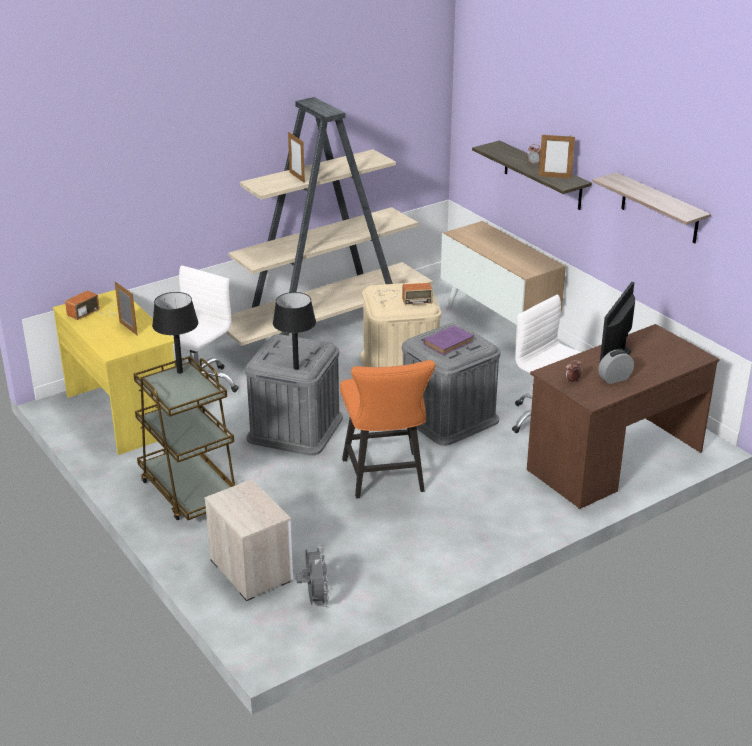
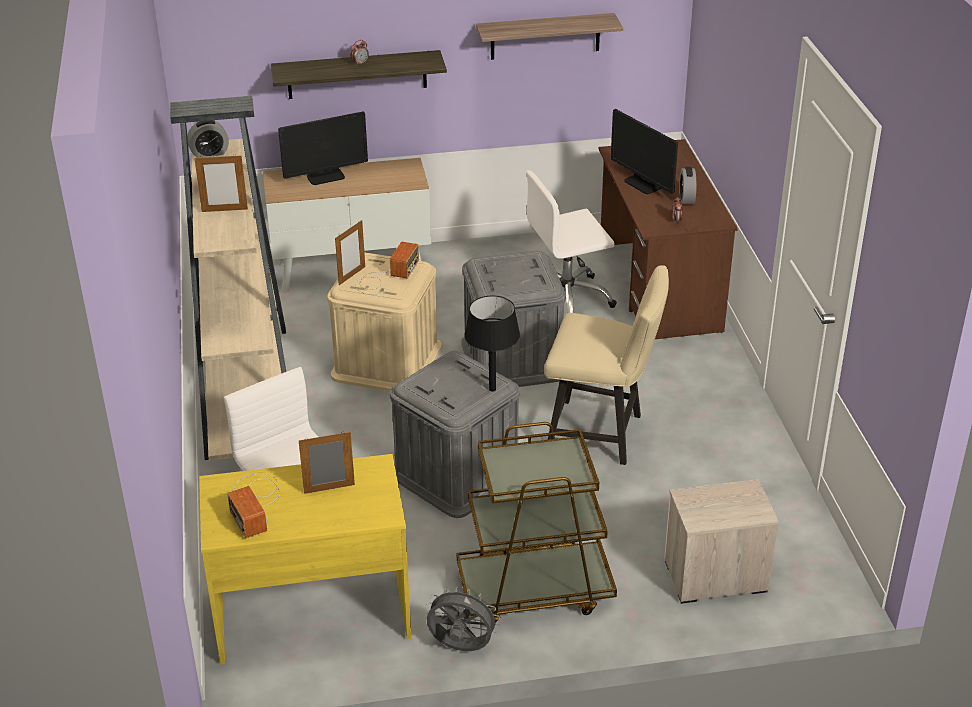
camera: 65 degrees left, 5 degrees up
black table lamp [152,292,198,374] -> none
grey fan [296,545,329,607] -> grey fan moved to [426,586,500,651]
orange chair [340,360,436,498] -> beige chair [544,265,669,465]
purple book [423,325,474,355] -> none
picture frame [539,133,575,178] -> picture frame moved to [335,220,365,285]
none -> alarm clock [187,120,229,158]
none -> monitor [278,112,368,185]

